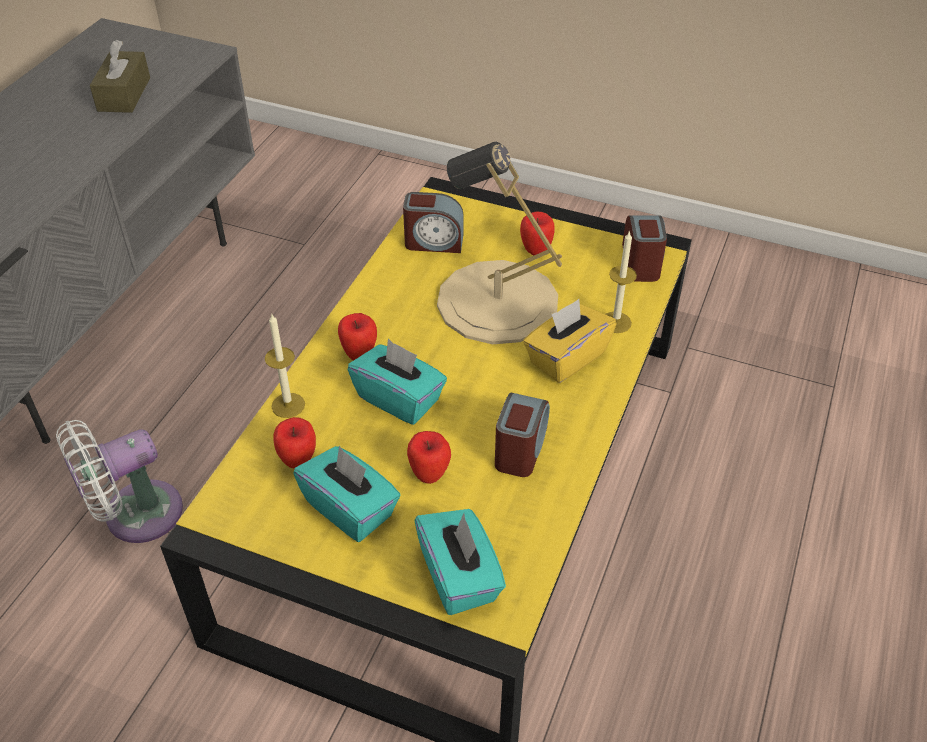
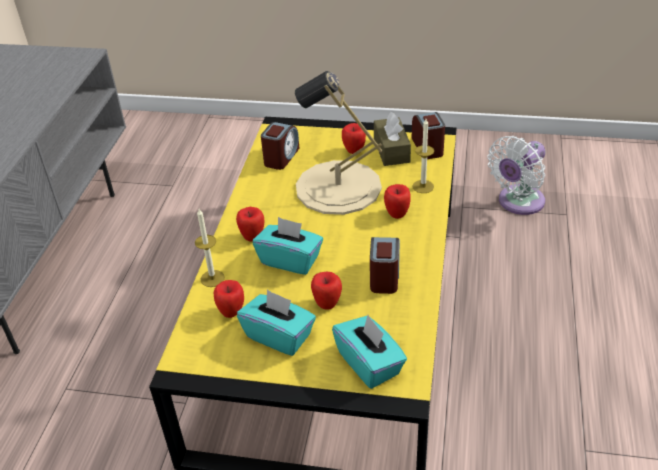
camera: 10 degrees left, 5 degrees down
white fan [56,420,183,543] -> white fan moved to [487,136,545,215]
brown tissue box [90,40,150,113] -> brown tissue box moved to [374,112,411,166]
alarm clock [403,192,464,253] -> alarm clock turned 60 degrees counterclockwise [261,122,300,170]
yellow tissue box [523,299,616,383] -> apple [384,184,411,219]

